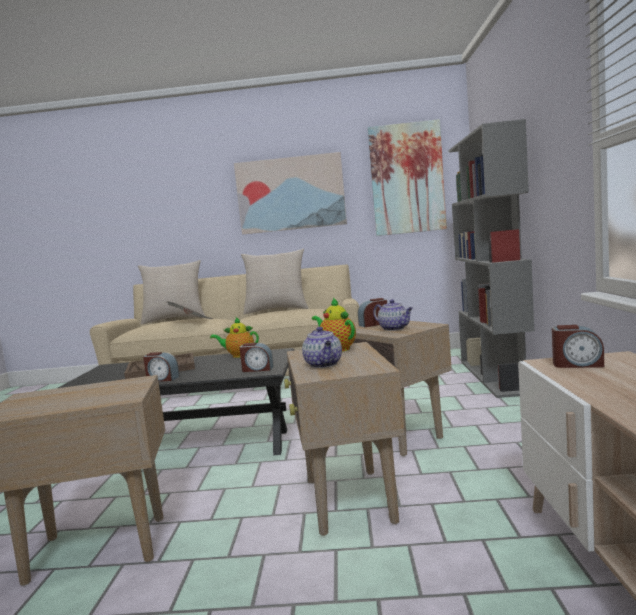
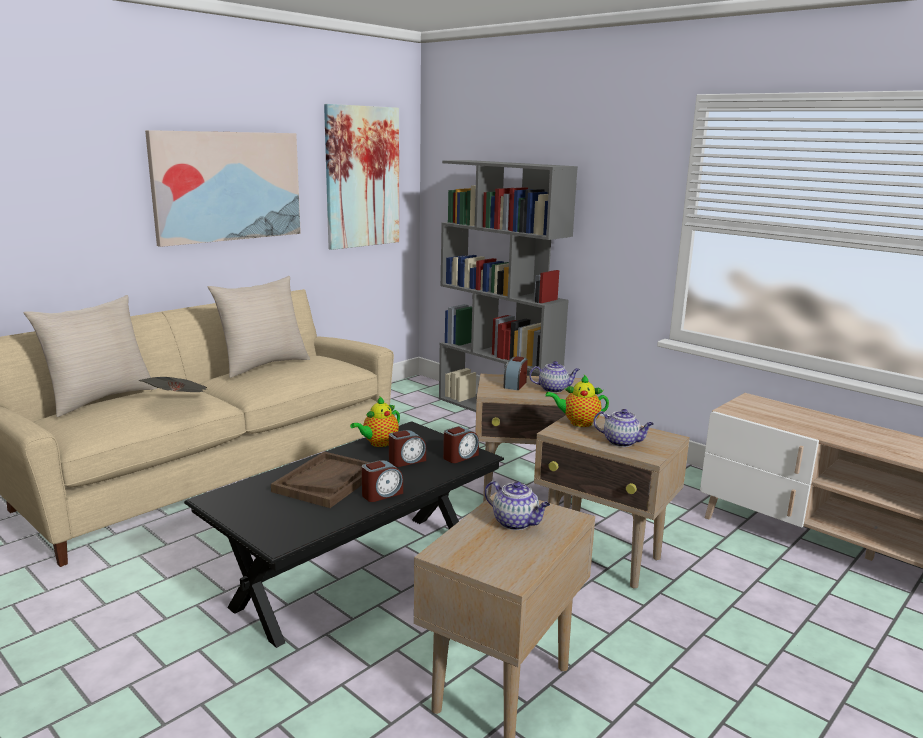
camera: 50 degrees left, 10 degrees up
alarm clock [552,325,604,368] -> alarm clock moved to [389,430,426,467]
none -> teapot [485,481,550,530]

